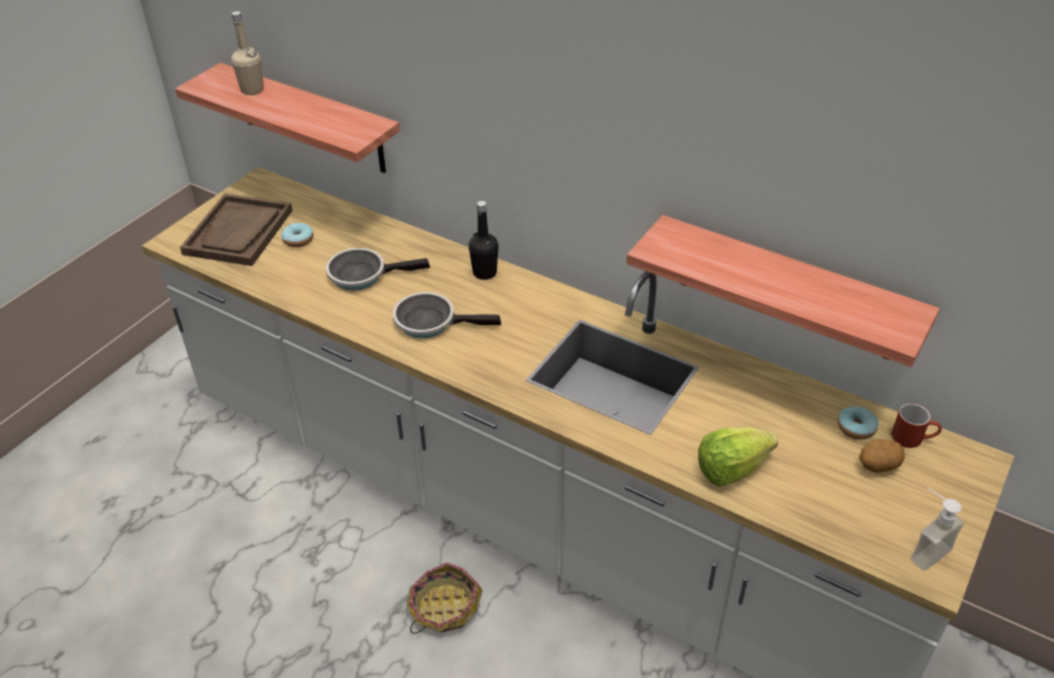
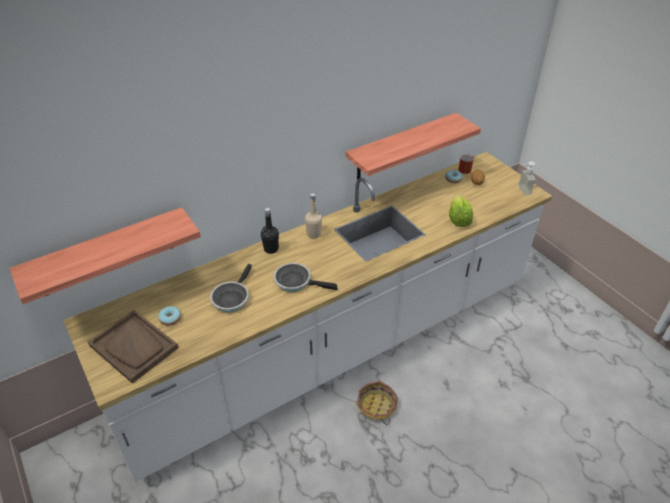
camera: 65 degrees left, 0 degrees up
beige bottle [231,11,264,95] -> beige bottle moved to [305,193,322,238]
frying pan [393,292,501,338] -> frying pan turned 75 degrees clockwise [274,263,338,292]

